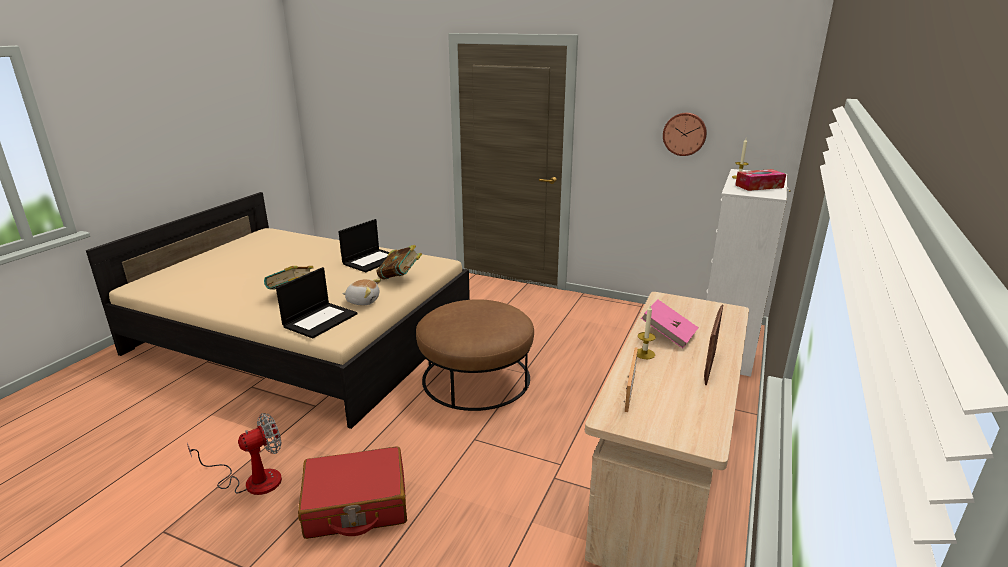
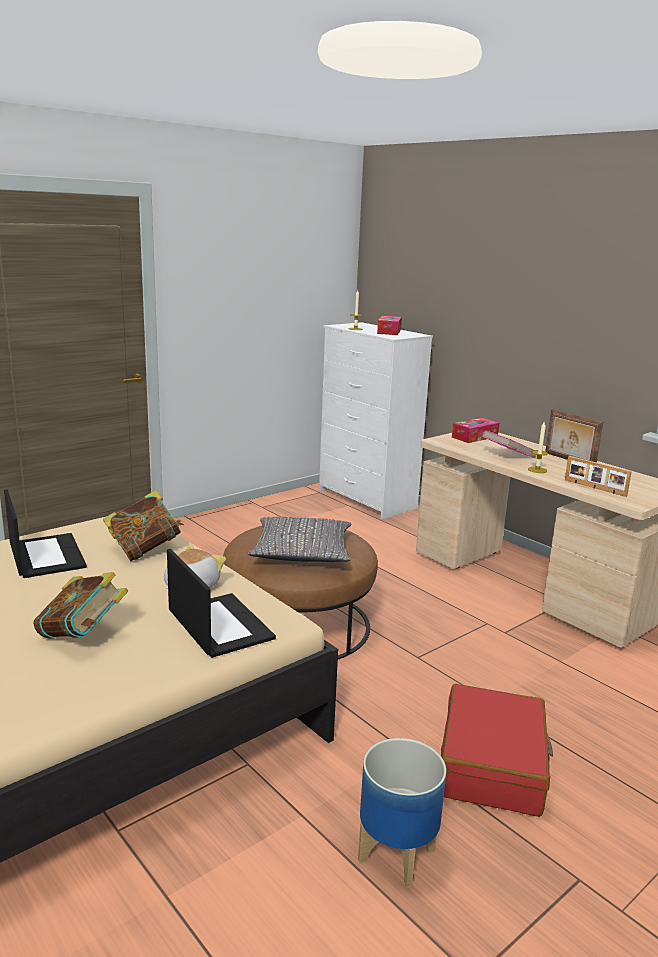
camera: 65 degrees left, 5 degrees down
fan [187,413,282,495] -> planter [358,738,446,888]
wall clock [663,113,707,156] -> none
none -> grey pillow [247,517,351,562]
none -> tissue box [452,418,499,443]

